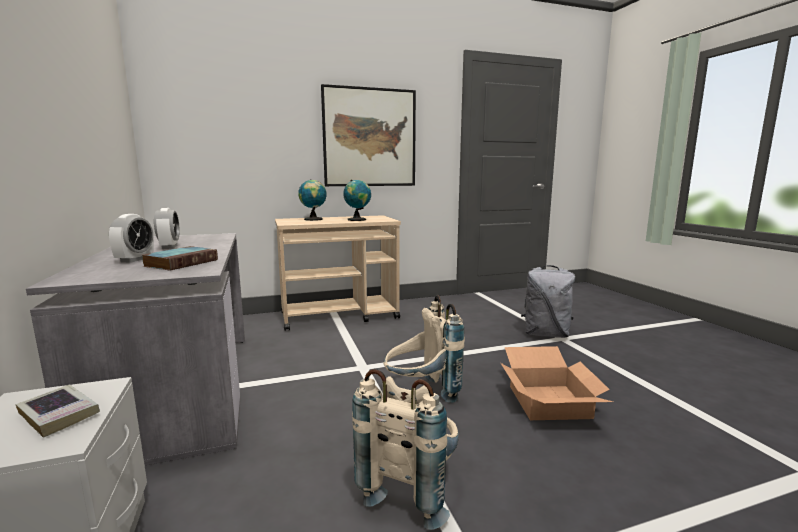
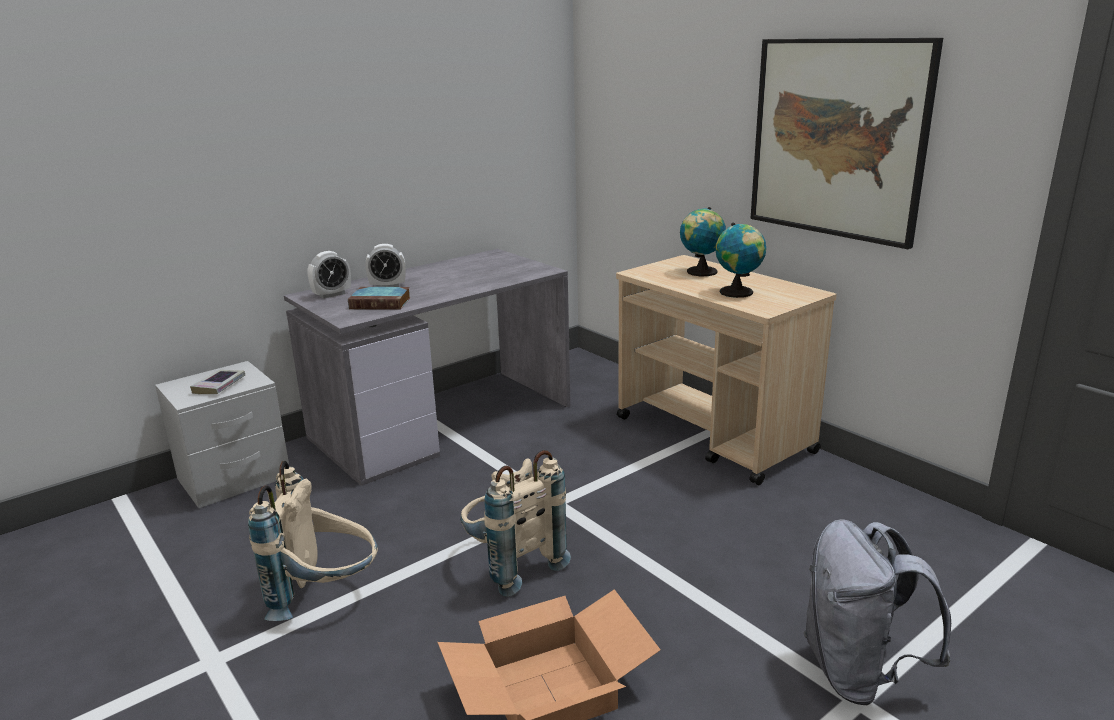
camera: 70 degrees right, 10 degrees up
alarm clock [154,208,180,249] -> alarm clock moved to [308,251,351,299]

